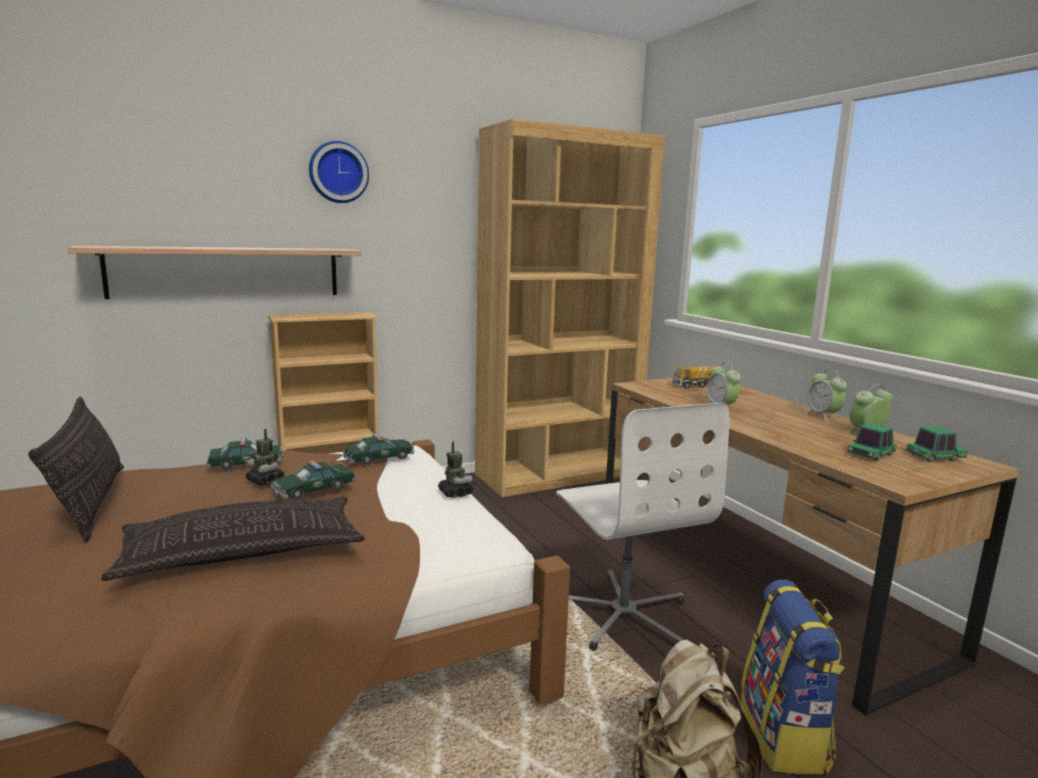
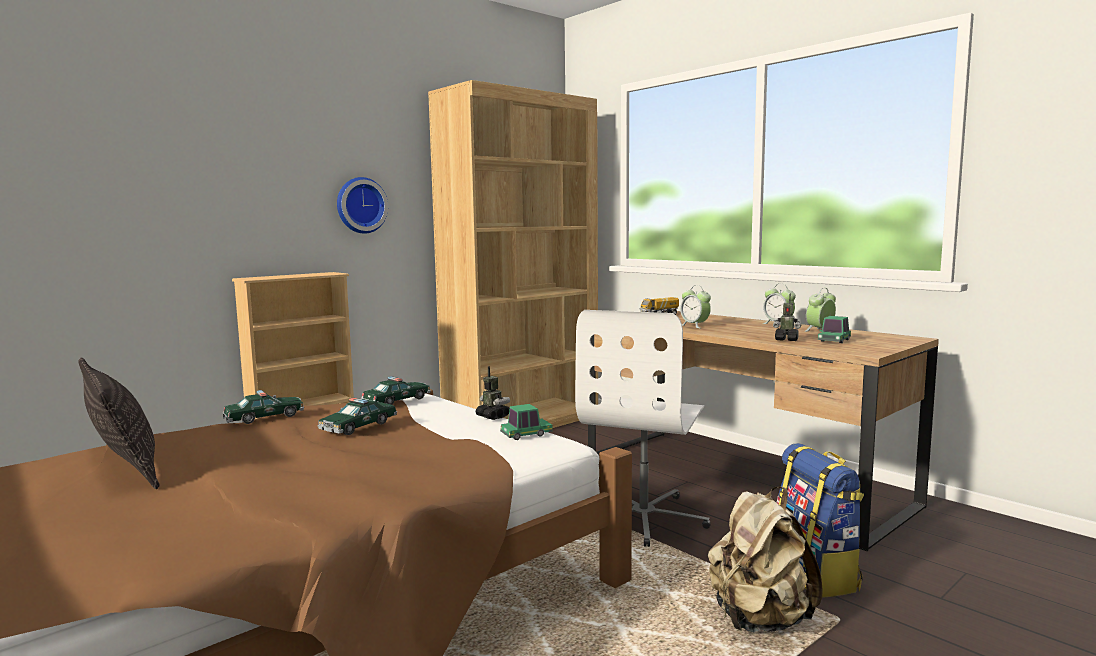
camera: 15 degrees left, 5 degrees down
shelf [68,246,361,299] -> none
pillow [101,497,365,581] -> none
toy robot [245,429,285,486] -> toy robot moved to [773,293,801,341]
wall clock [309,141,369,203] -> wall clock moved to [337,177,388,234]
white office chair [556,402,730,651] -> white office chair turned 60 degrees clockwise [575,310,711,547]
toy car [905,427,968,462] -> toy car moved to [500,404,553,440]

